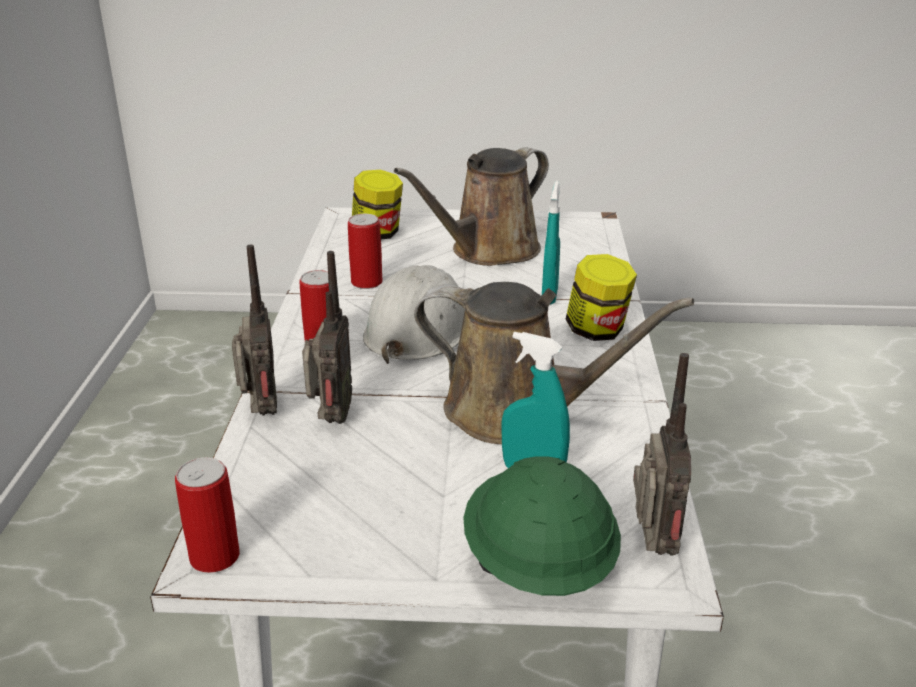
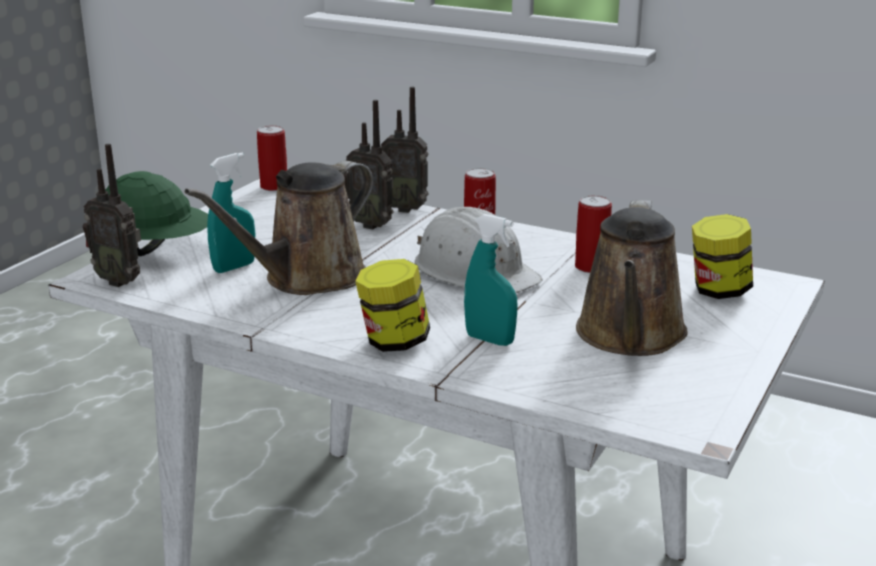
camera: 115 degrees right, 5 degrees down
brown watering can [394,147,549,266] -> brown watering can turned 150 degrees counterclockwise [576,200,688,356]

